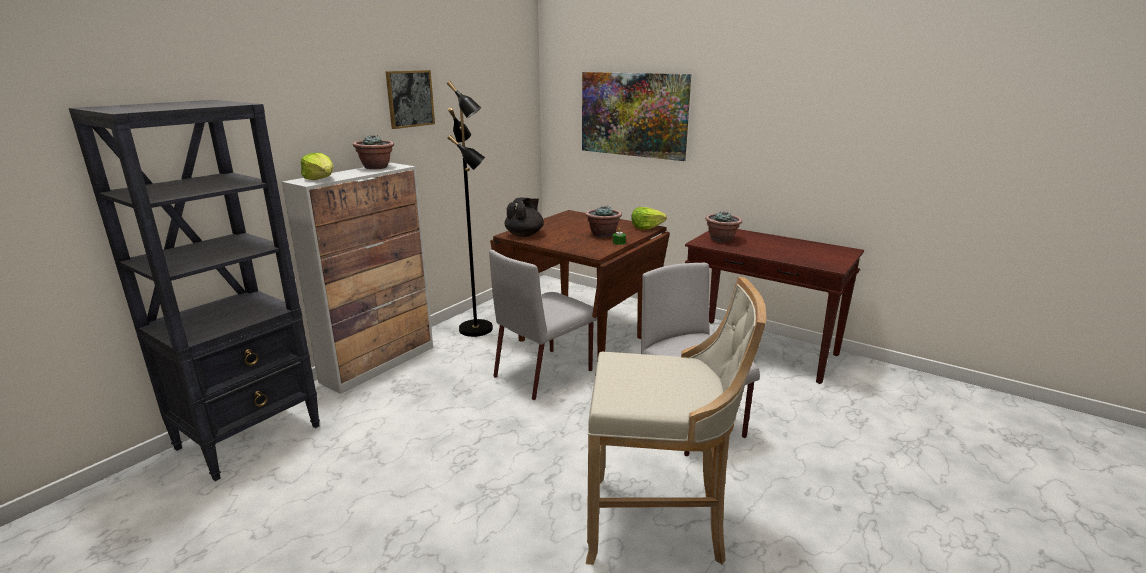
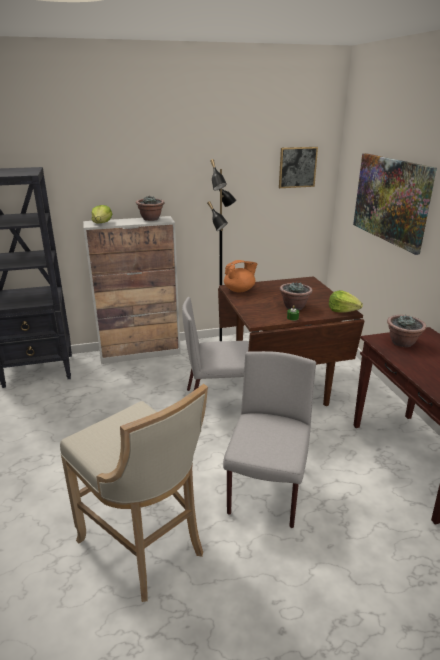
camera: 40 degrees right, 5 degrees up
picture [385,70,435,129] -> picture moved to [279,147,318,188]
black teapot [505,198,544,237] -> orange teapot [224,260,258,292]

